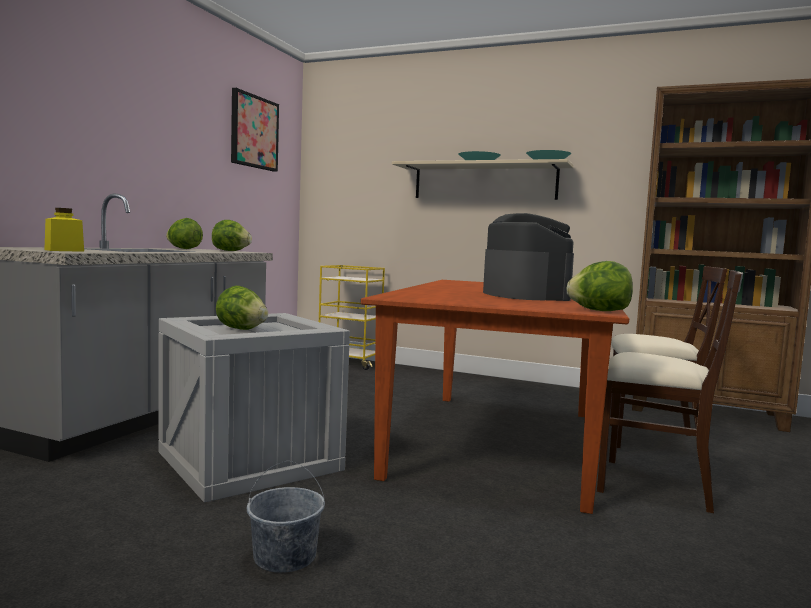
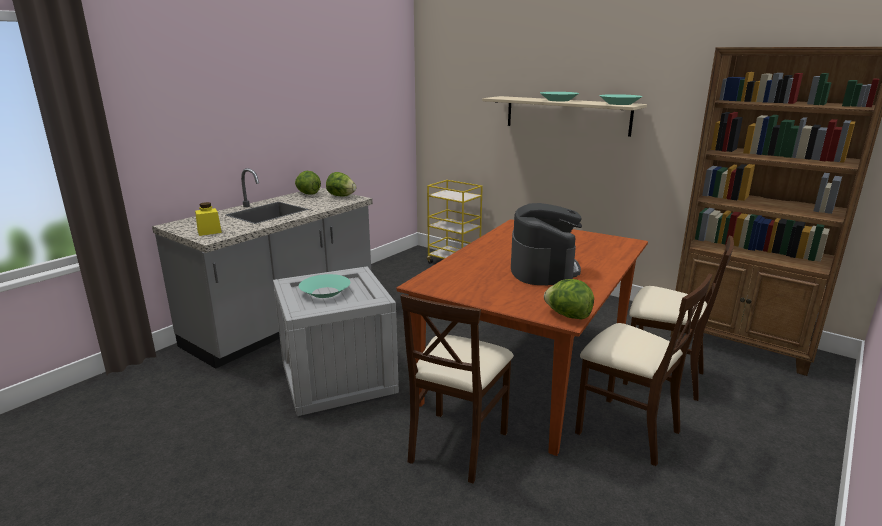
camera: 15 degrees right, 15 degrees up
lettuce [216,286,268,330] -> turquoise bowl [299,274,350,298]
picture [231,88,279,172] -> none
grey bucket [246,461,325,573] -> none
none -> beige chair [400,294,514,483]

